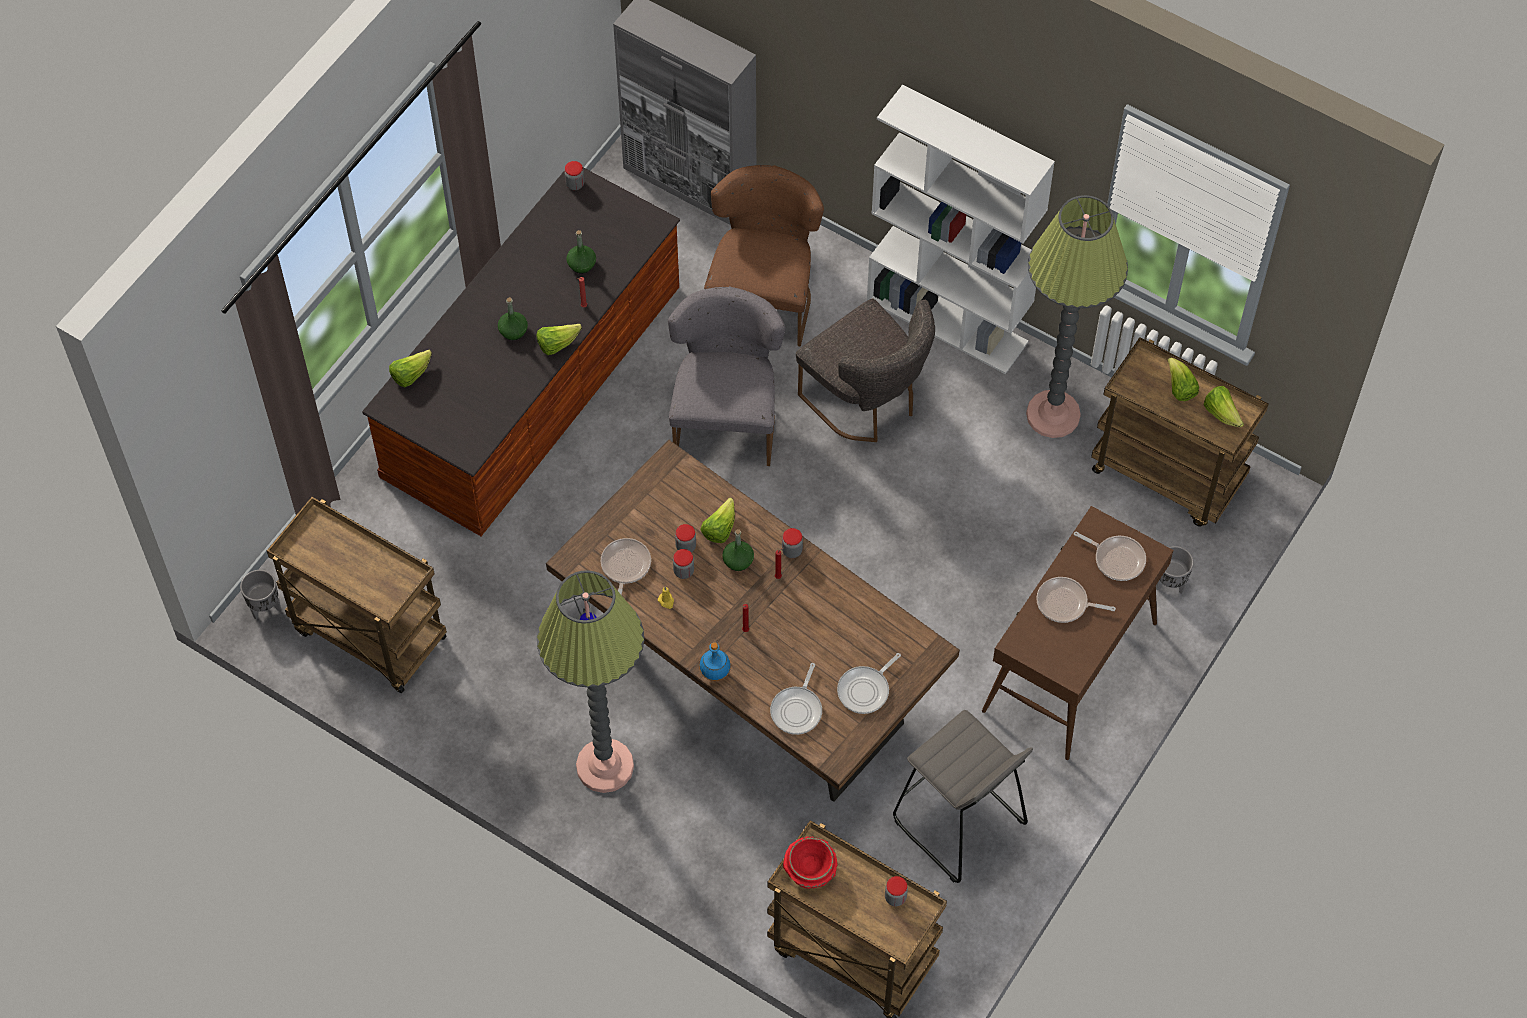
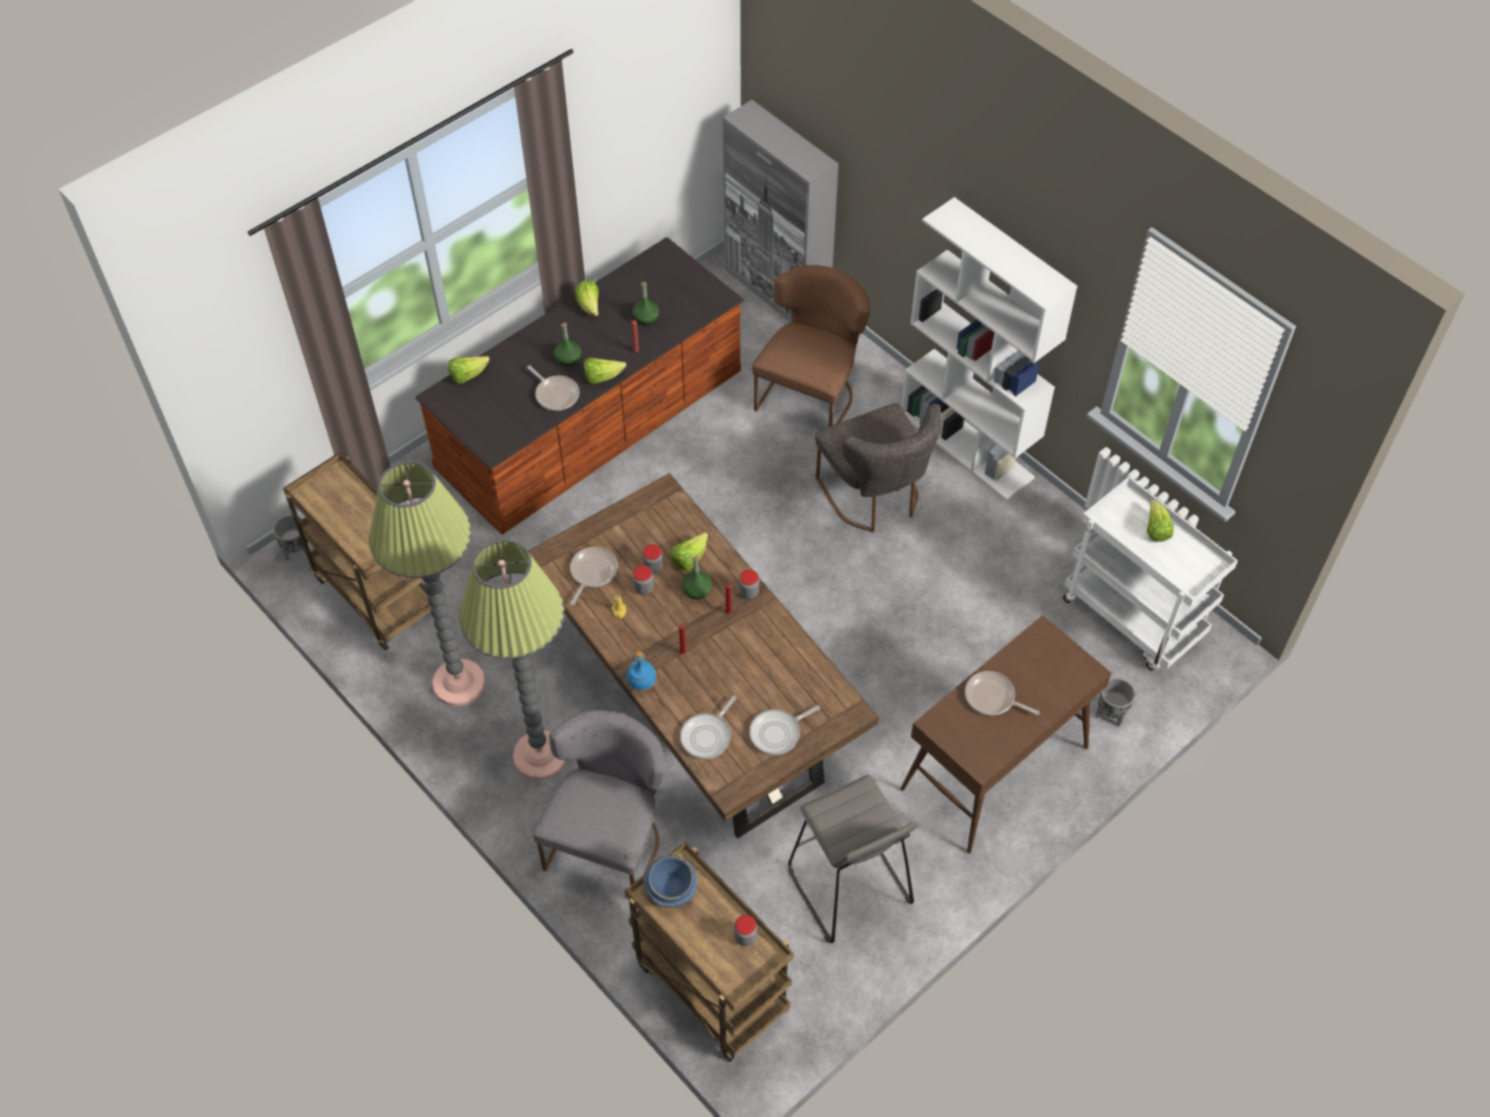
camera: 15 degrees right, 5 degrees down
jar [564,161,584,190] -> none
grey chair [668,286,785,466] -> grey chair moved to [532,710,666,885]
red bowl [783,836,838,889] -> blue bowl [643,855,698,908]
floor lamp [1026,195,1128,438] -> floor lamp moved to [369,461,486,707]
frying pan [1074,532,1146,581] -> frying pan moved to [527,366,579,411]
brown cart [1091,337,1269,527] -> white cart [1063,477,1238,670]
lettuce [1204,386,1244,428] -> lettuce moved to [575,280,599,316]

